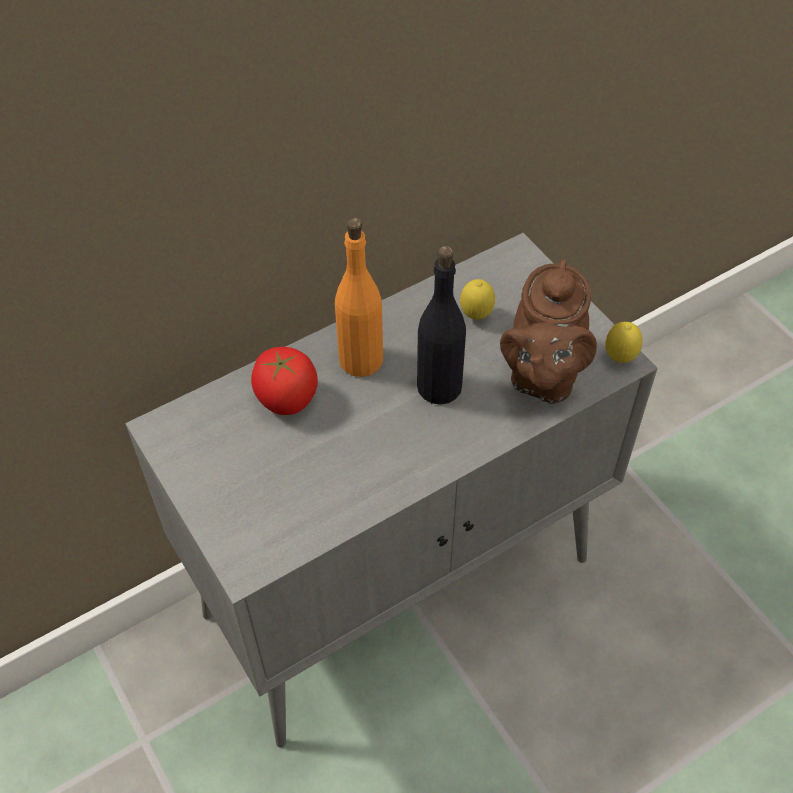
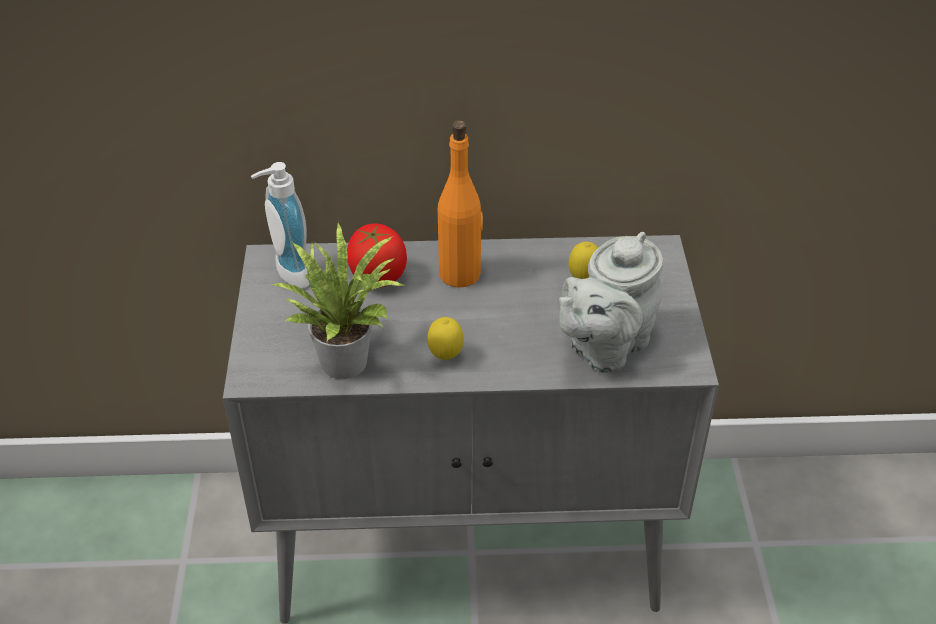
camera: 30 degrees right, 10 degrees down
black bottle [417,246,466,404] -> none
brown teapot [500,260,597,404] -> grey teapot [559,232,664,373]
lemon [605,322,642,363] -> lemon moved to [427,317,464,360]
none -> soap dispenser [251,162,310,289]
none -> potted plant [270,222,406,379]

